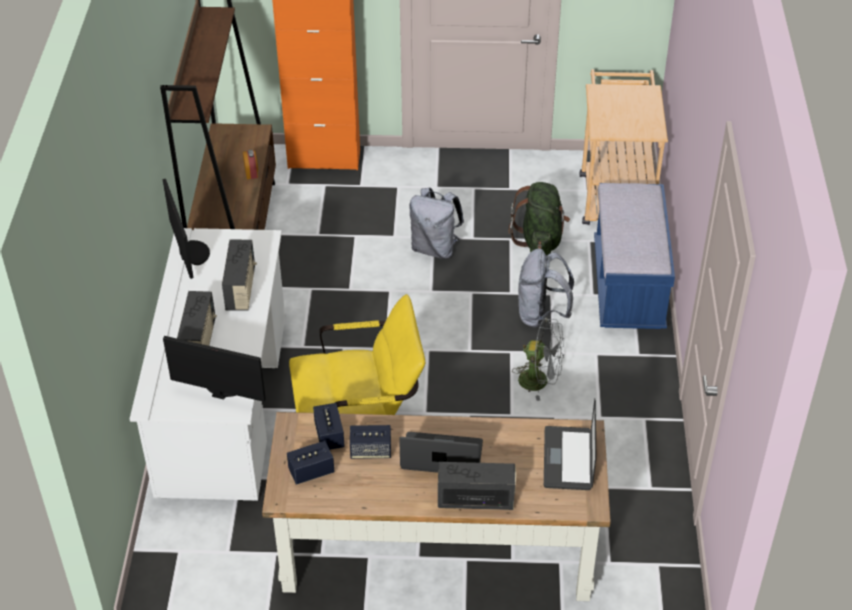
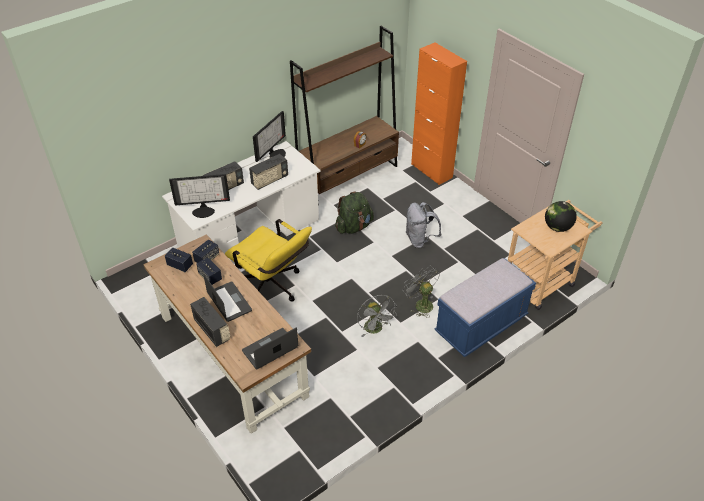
camera: 50 degrees right, 0 degrees up
monitor [163,336,266,402] -> monitor turned 105 degrees clockwise [169,174,230,218]
green backpack [509,182,570,256] -> green backpack moved to [335,191,374,234]
grey backpack [518,249,574,328] -> grey fan [403,266,440,318]
none -> globe [545,201,577,232]

